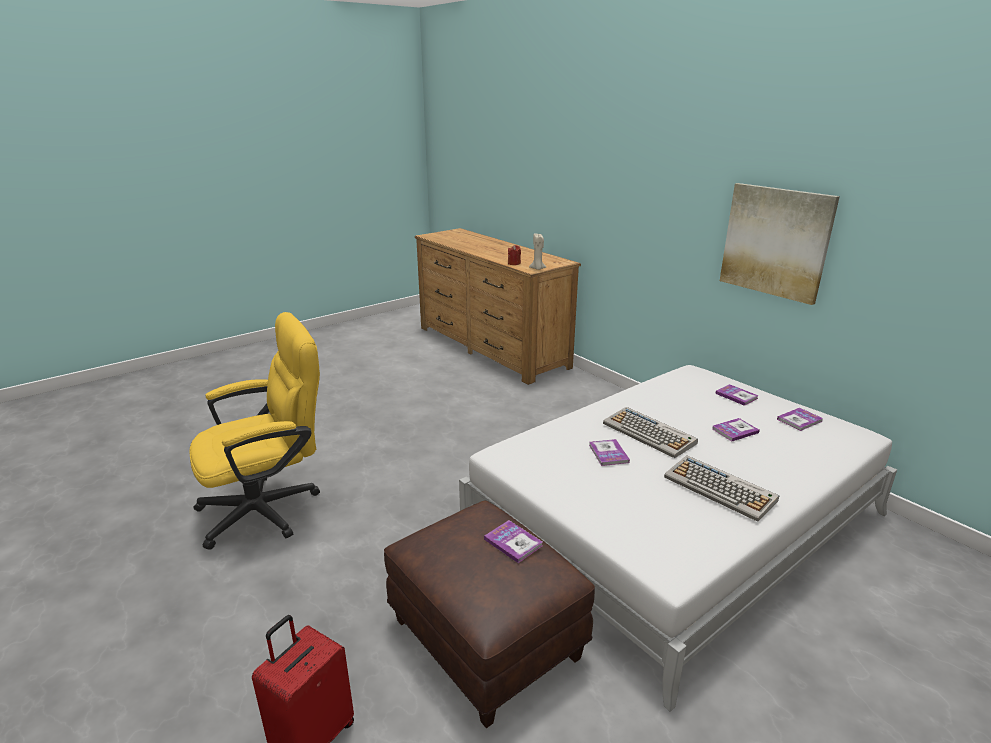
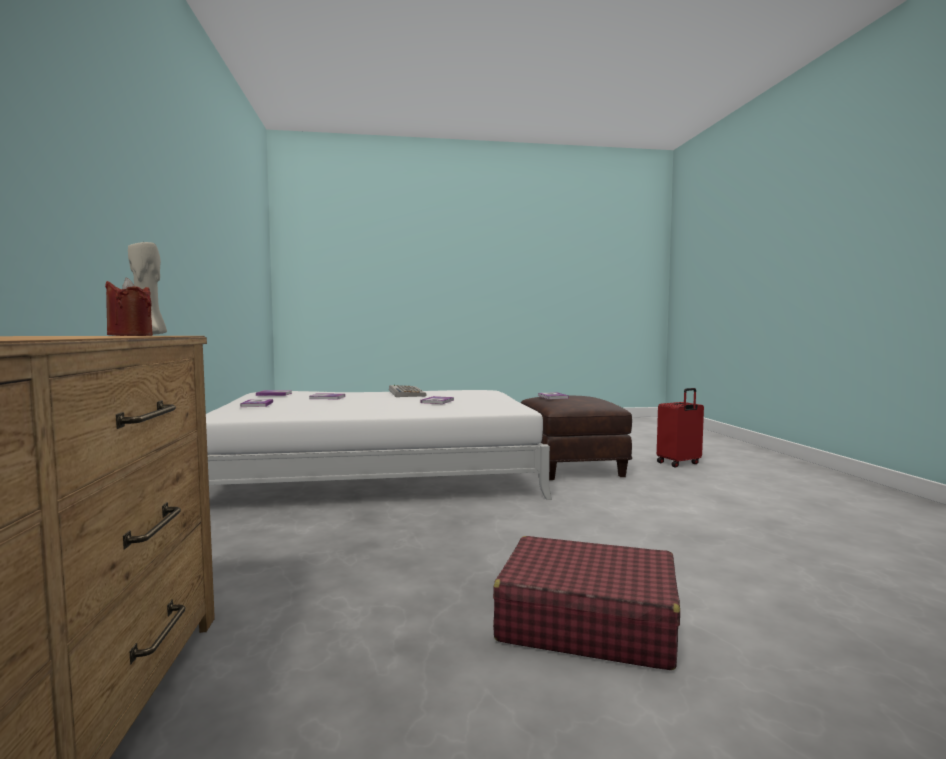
camera: 150 degrees left, 20 degrees down
yellow office chair [190,312,320,550] -> none
keyboard [603,407,698,458] -> none
picture [720,183,840,305] -> none
none -> red suitcase [493,536,680,670]

